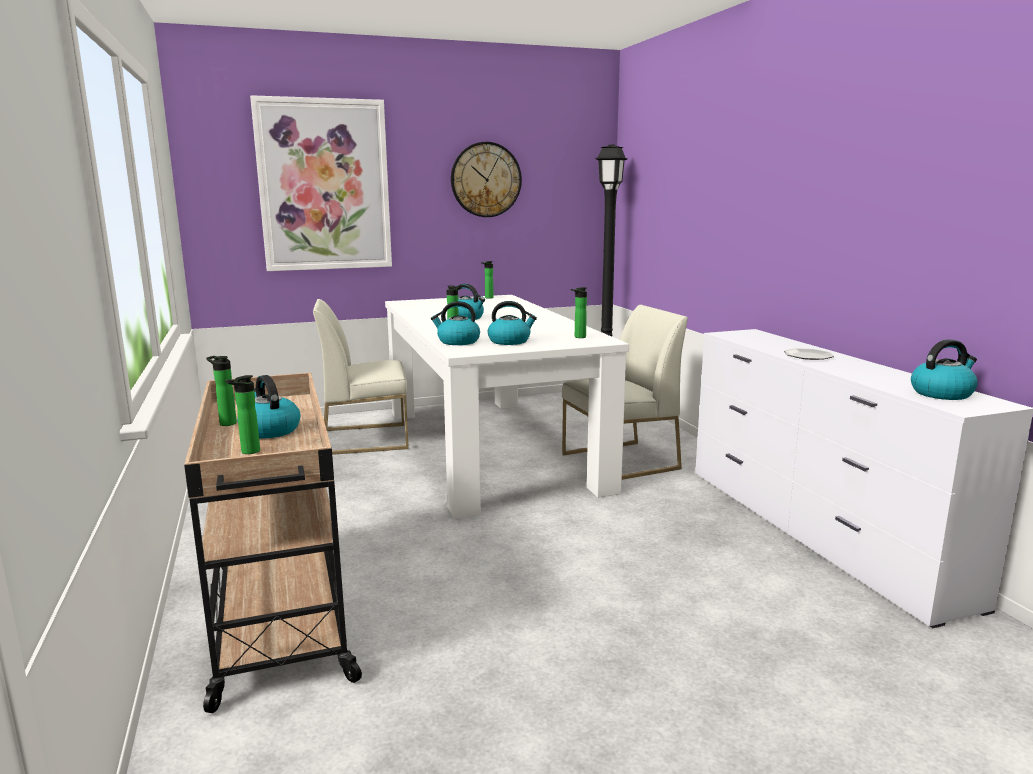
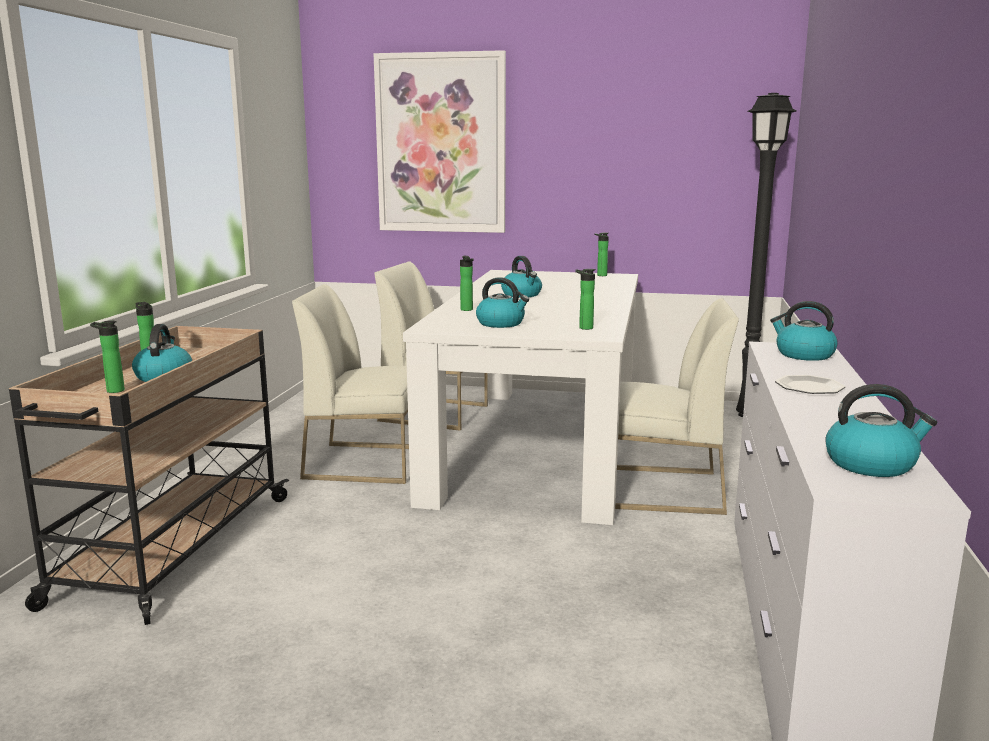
camera: 30 degrees right, 0 degrees up
kettle [431,301,480,345] -> kettle moved to [770,301,838,361]
wall clock [451,142,522,217] -> none
none -> white chair [292,284,409,484]

